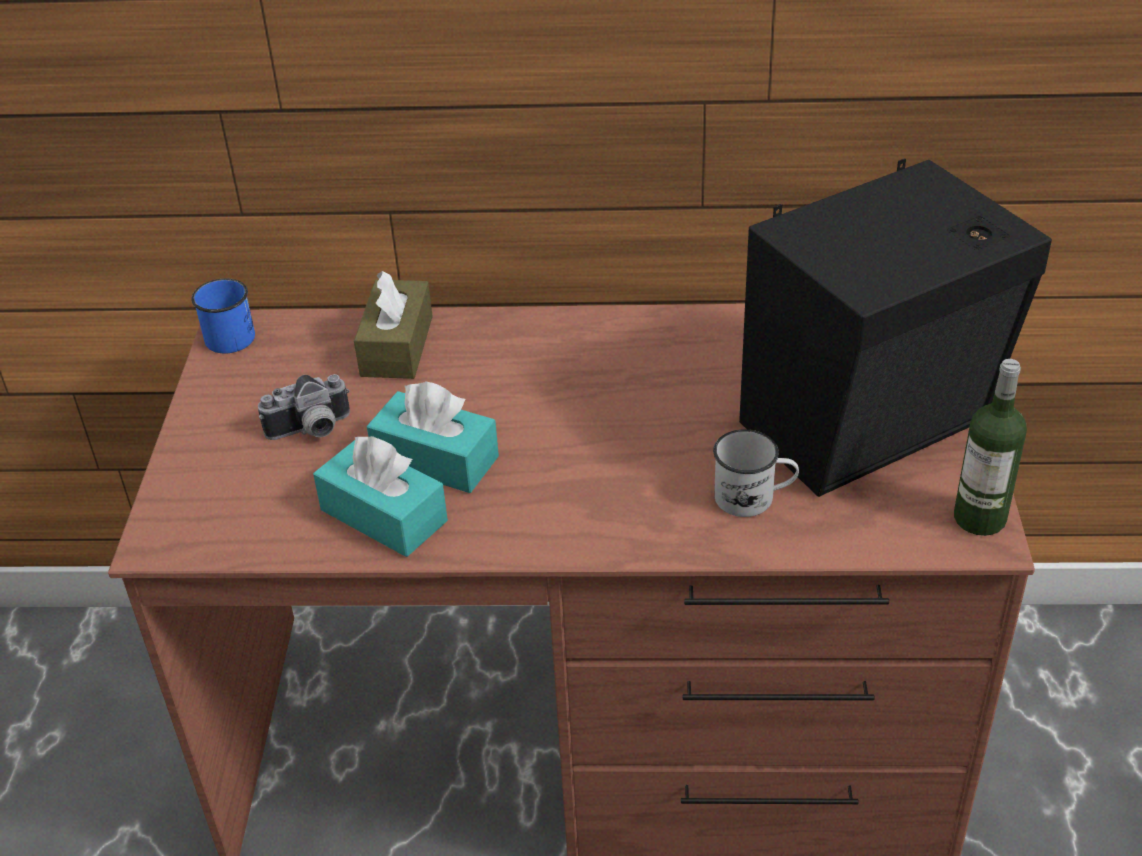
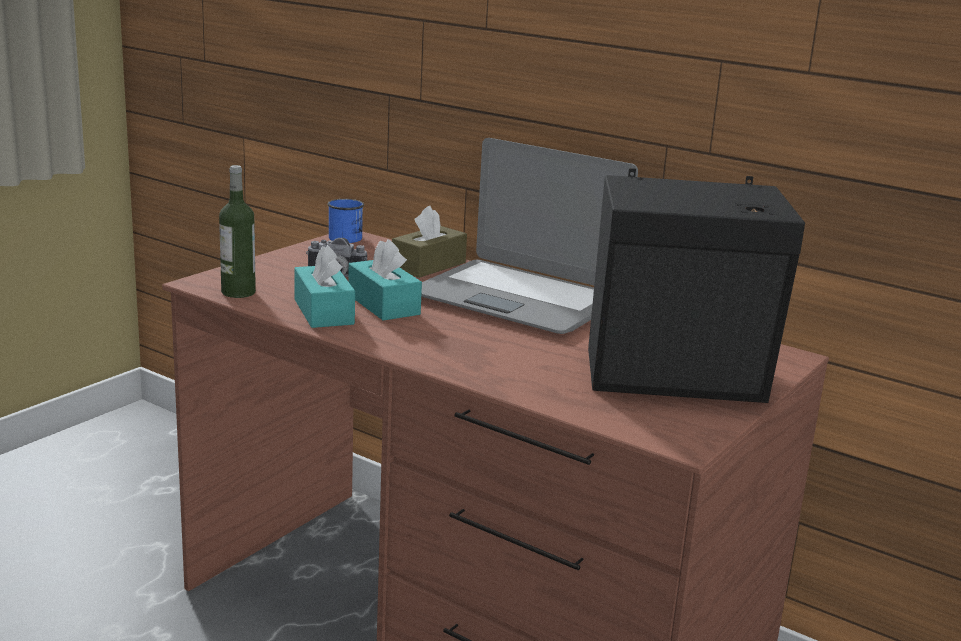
camera: 30 degrees right, 20 degrees down
white mug [713,429,799,517] -> none
bottle [954,359,1027,536] -> bottle moved to [219,165,256,298]
none -> laptop [421,138,638,334]

